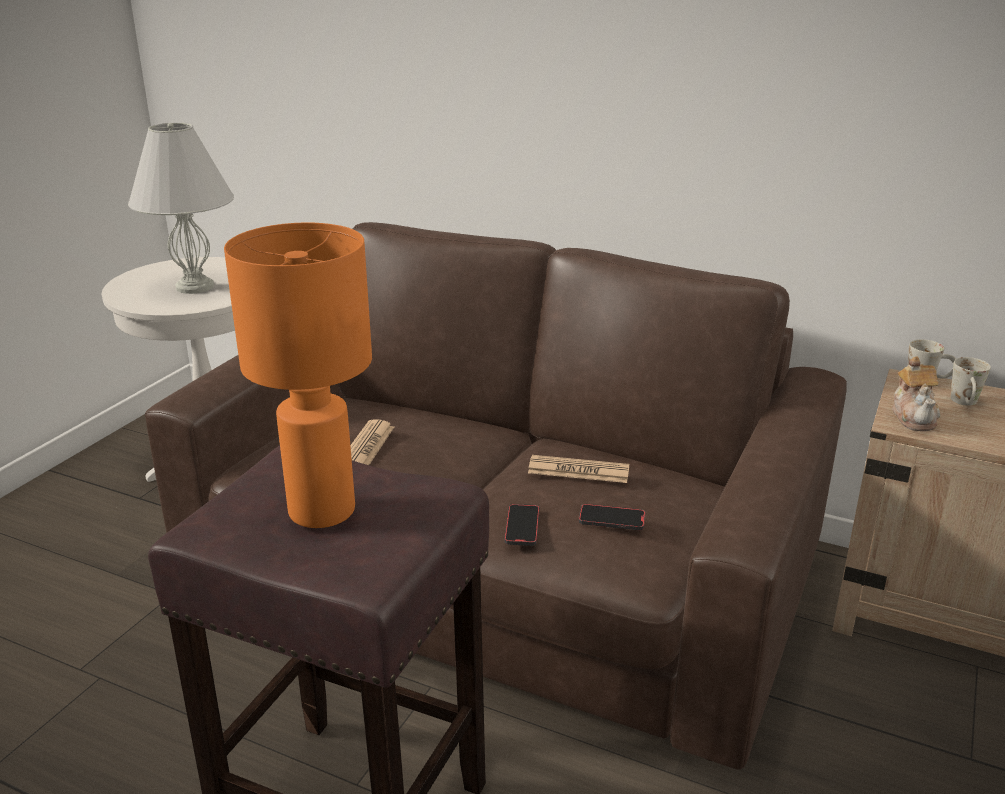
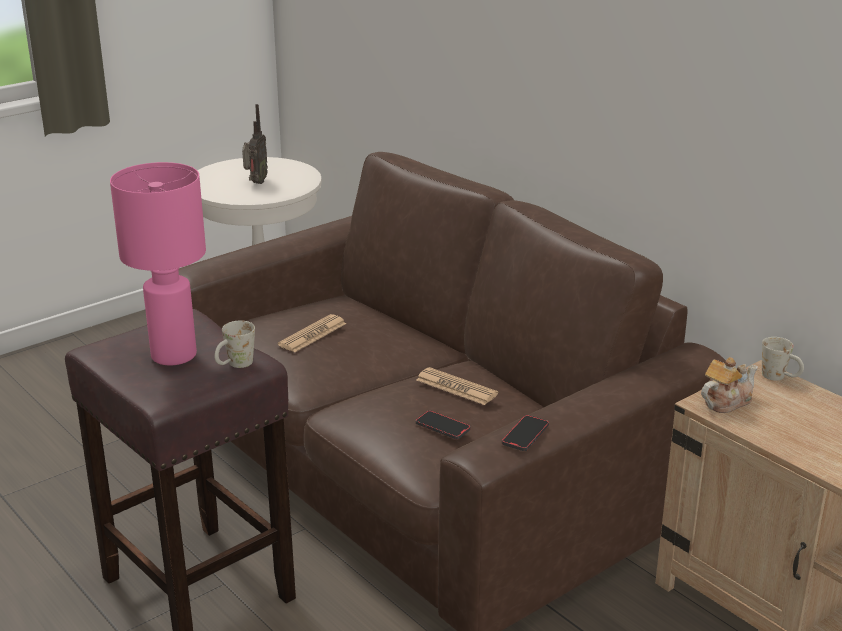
camera: 25 degrees right, 0 degrees up
white table lamp [128,122,234,294] -> radio [242,104,268,184]
orange table lamp [224,223,372,528] -> pink table lamp [110,162,206,365]
phone [505,504,539,546] -> phone moved to [502,415,549,451]
teapot [892,356,940,431] -> teapot turned 150 degrees counterclockwise [701,357,758,413]
white mug [951,357,991,406] -> white mug moved to [215,320,255,368]

